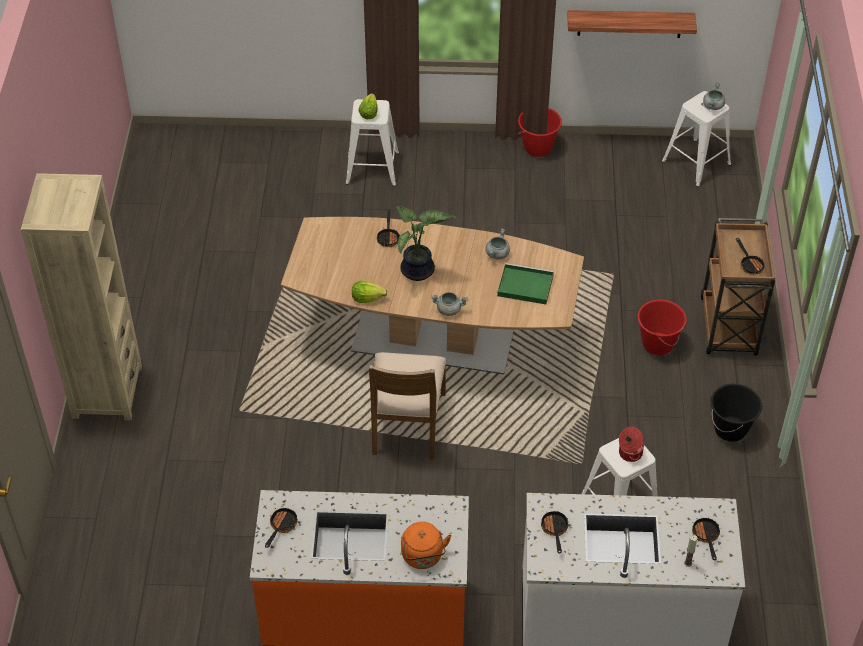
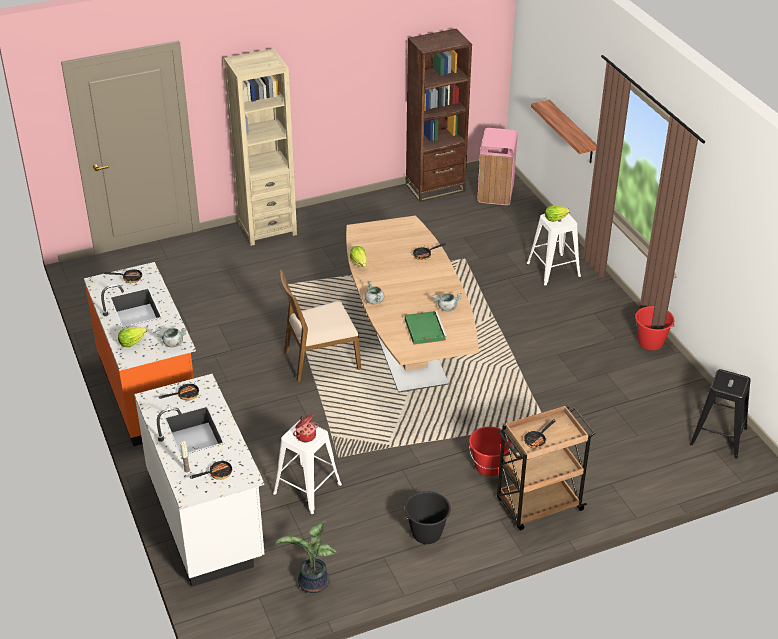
camera: 65 degrees right, 10 degrees down
potted plant [396,206,456,281] -> potted plant moved to [276,521,336,593]
orange kettle [401,522,451,569] -> lettuce [118,327,147,347]
shelf [567,10,697,38] -> shelf moved to [531,100,597,163]
white stool [662,91,731,187] -> black stool [689,369,751,459]
grey cooking pot [703,82,725,110] -> grey cooking pot moved to [155,328,187,347]
none -> brown bookcase [406,29,472,202]
none -> pink trash can [478,128,518,205]

